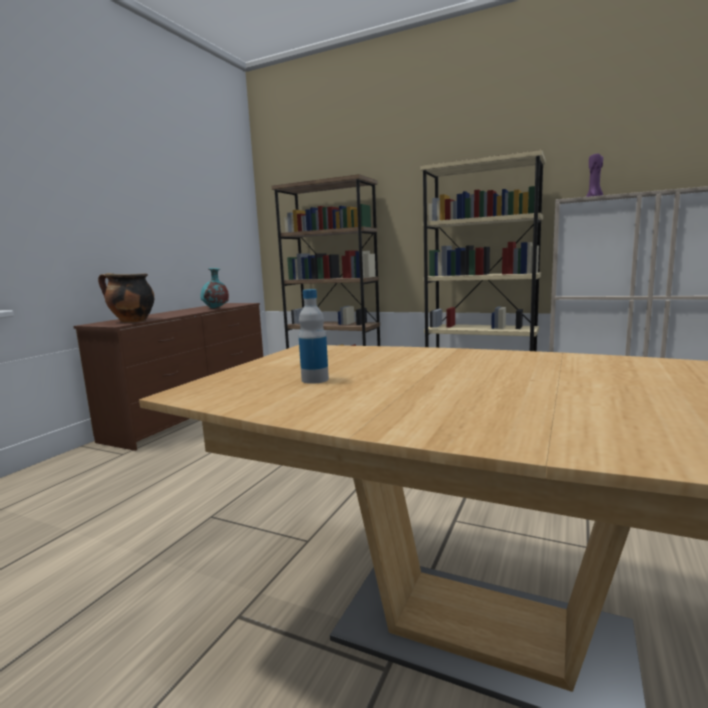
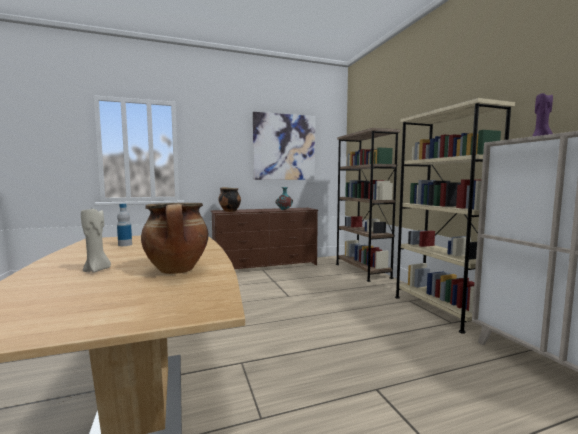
camera: 45 degrees right, 5 degrees down
none -> beige candle [81,209,111,273]
none -> cooking pot [141,203,208,274]
none -> picture [253,112,315,180]

